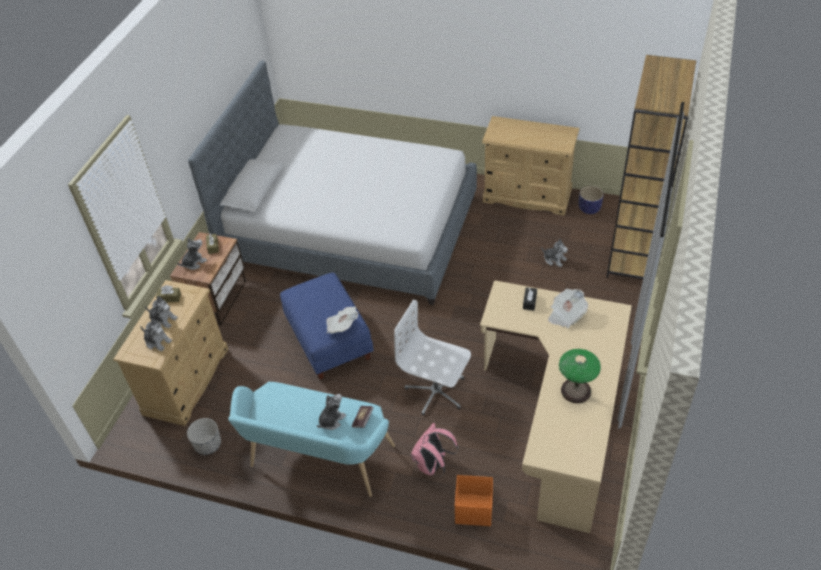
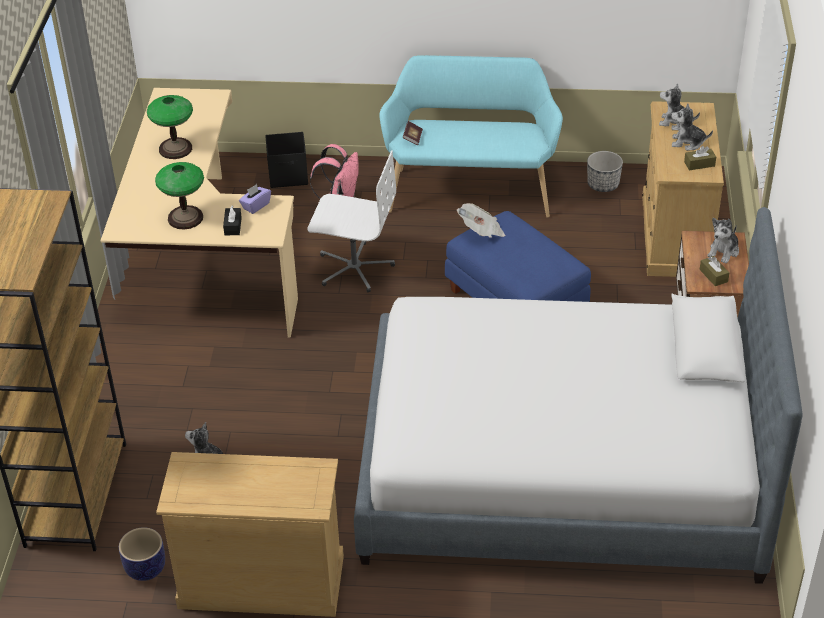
camera: 165 degrees right, 5 degrees down
plush toy [317,394,346,430] -> none
orange storage box [455,475,493,526] -> black storage box [266,132,308,188]
newspaper [548,289,588,328] -> table lamp [155,162,204,229]
none -> purple tissue box [239,184,271,214]

